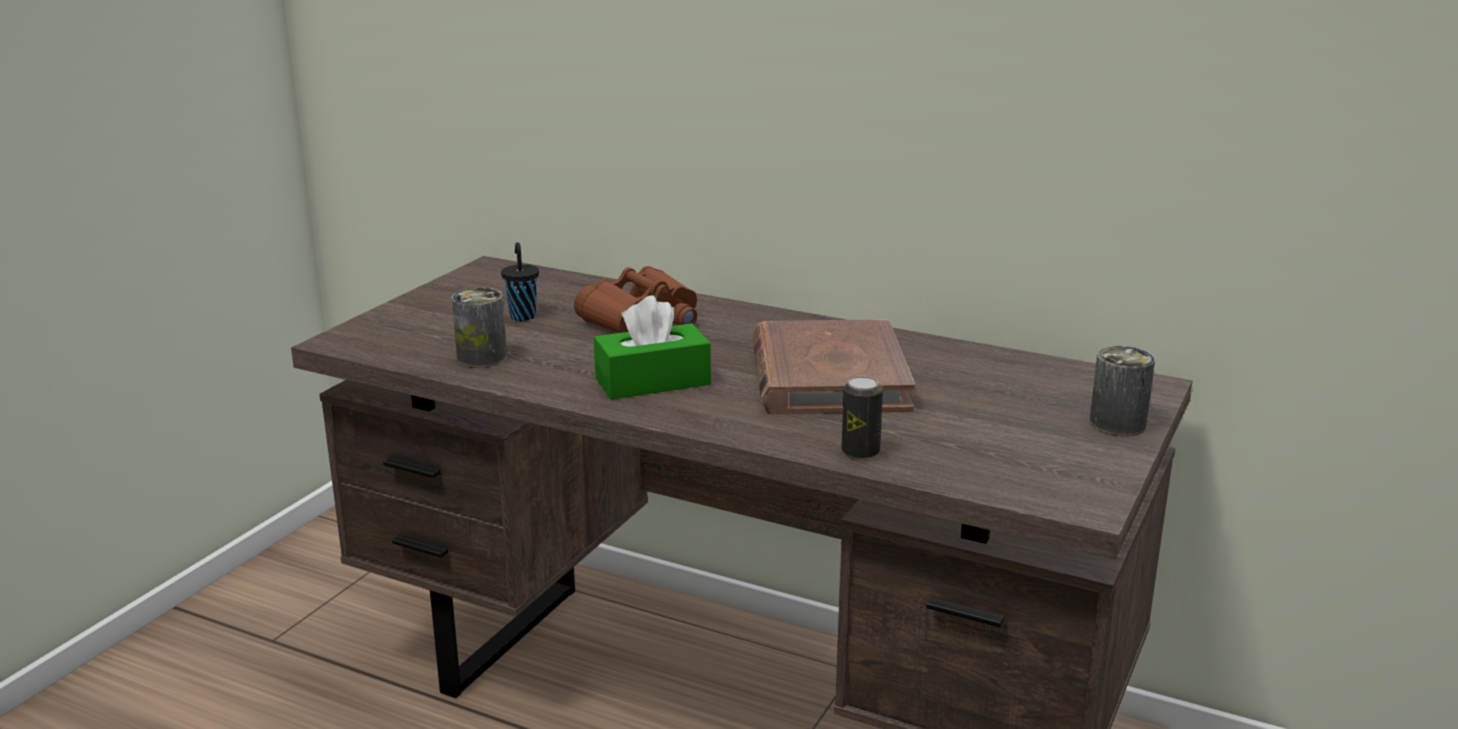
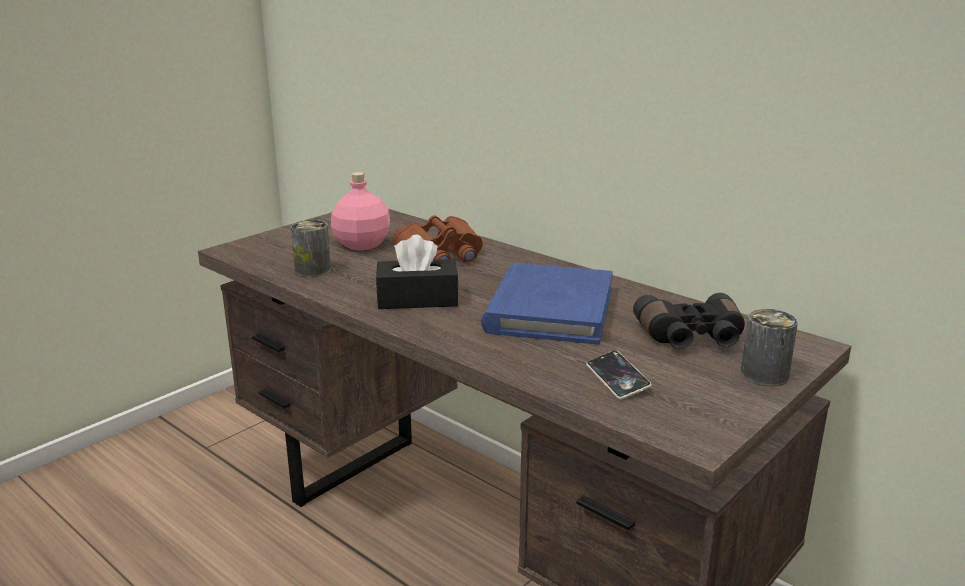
camera: 15 degrees right, 0 degrees up
black cup [501,242,539,321] -> pink bottle [331,172,390,250]
green tissue box [594,295,711,399] -> black tissue box [376,235,459,309]
brown book [752,319,915,414] -> blue book [481,263,613,345]
can [842,376,883,460] -> none
none -> phone [586,350,652,400]
none -> black binoculars [633,293,745,349]

